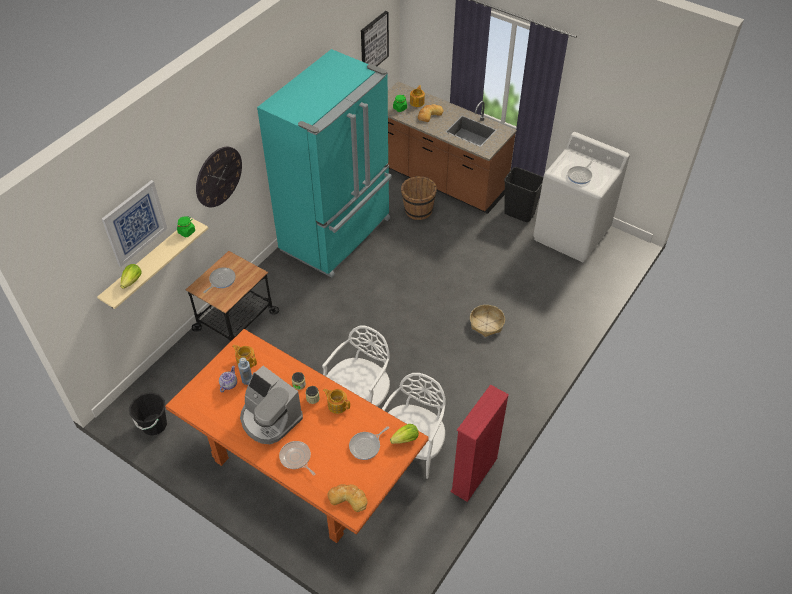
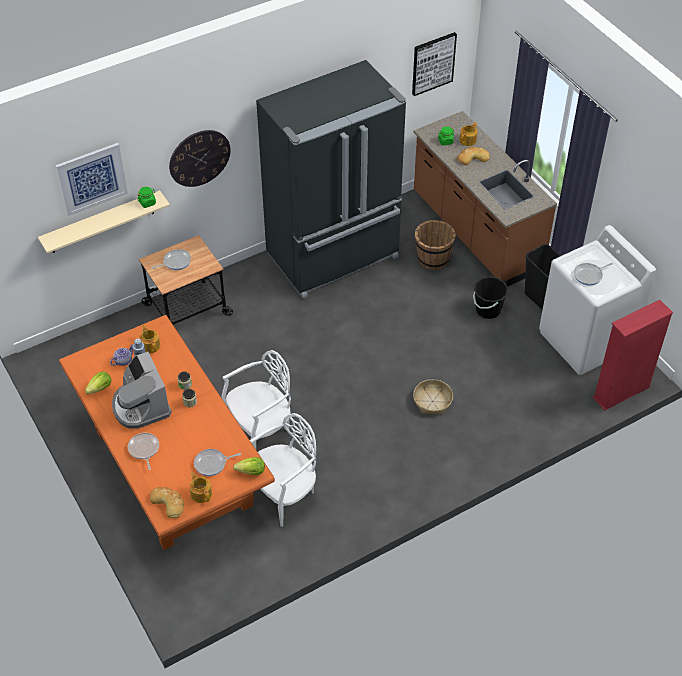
camera: 25 degrees right, 0 degrees up
lettuce [120,264,142,289] -> lettuce moved to [85,372,112,394]
black bucket [129,392,167,436] -> black bucket moved to [473,277,508,319]
turquoise fridge [257,49,391,278] -> black fridge [256,60,406,299]
teapot [323,389,350,414] -> teapot moved to [190,472,212,503]
red bookcase [450,385,509,502] -> red bookcase moved to [593,300,673,411]

